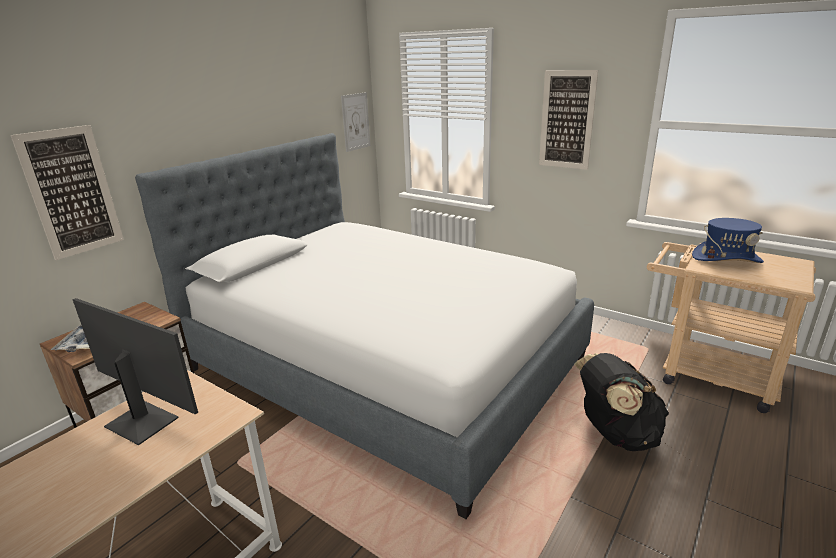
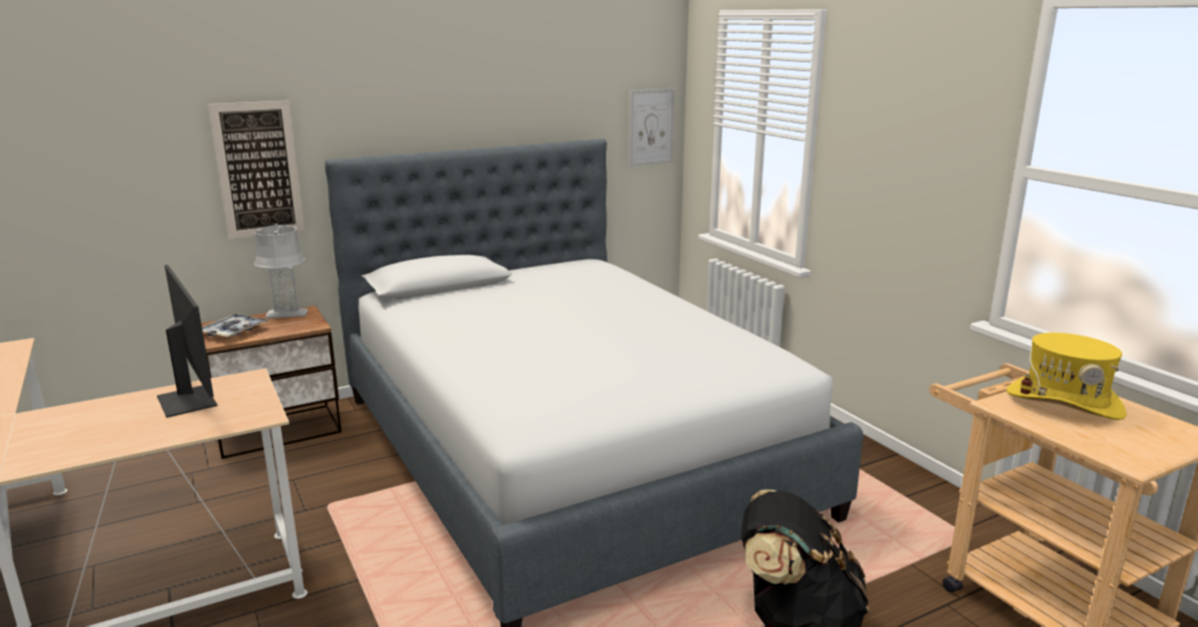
camera: 25 degrees right, 5 degrees down
picture [539,70,598,170] -> none
blue hat [692,218,764,263] -> yellow hat [1006,333,1127,420]
none -> grey table lamp [254,223,308,319]

